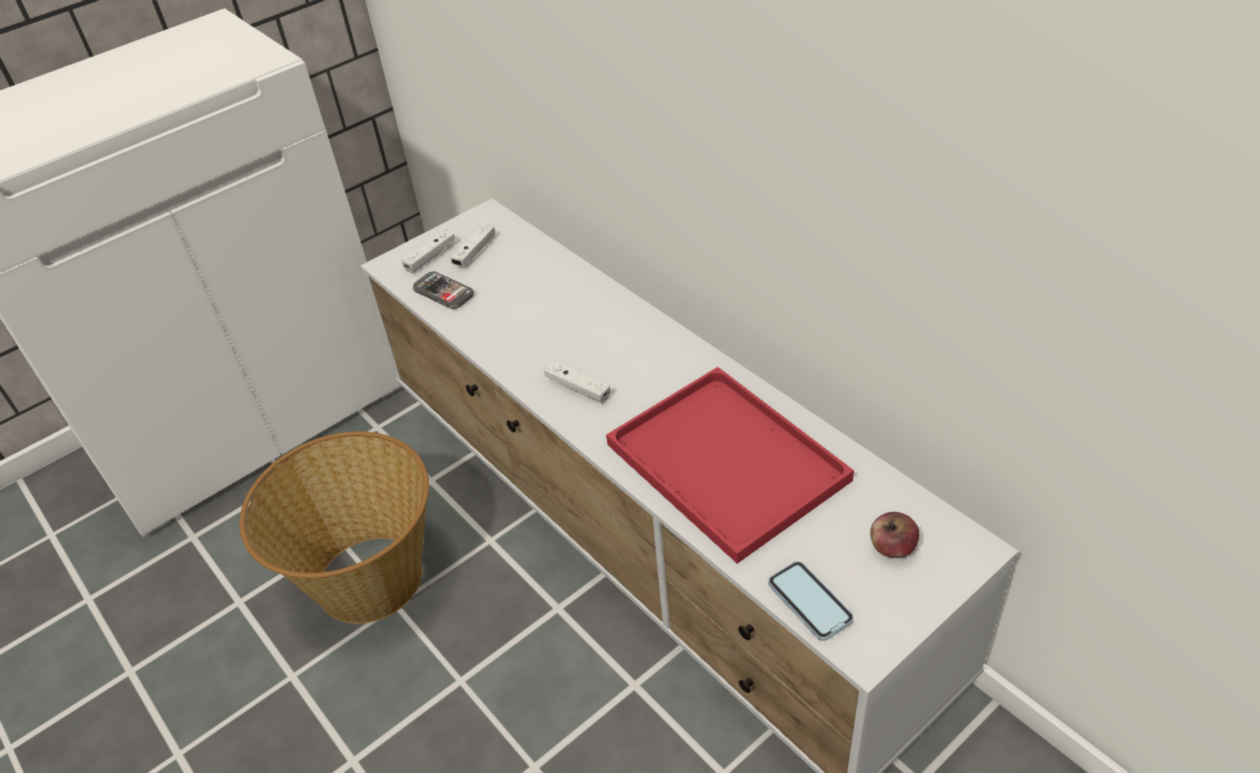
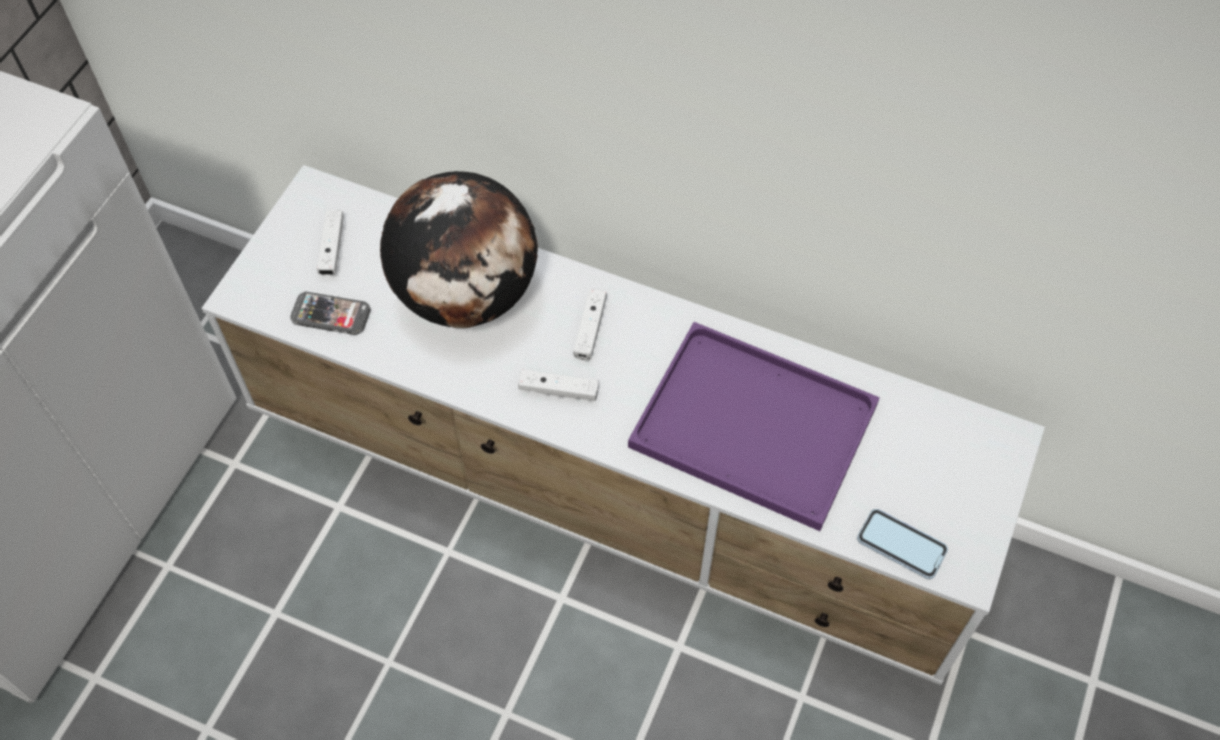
camera: 30 degrees left, 15 degrees up
basket [240,431,429,624] -> none
white game controller [402,230,455,273] -> white game controller moved to [573,289,607,361]
red tray [606,367,854,564] -> purple tray [628,322,880,531]
apple [870,512,919,558] -> none
none -> globe [380,171,538,328]

